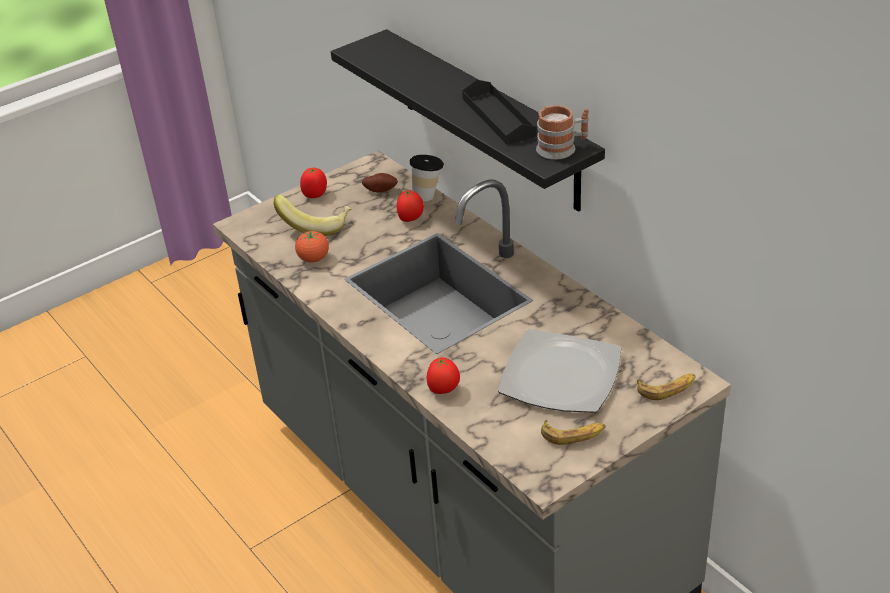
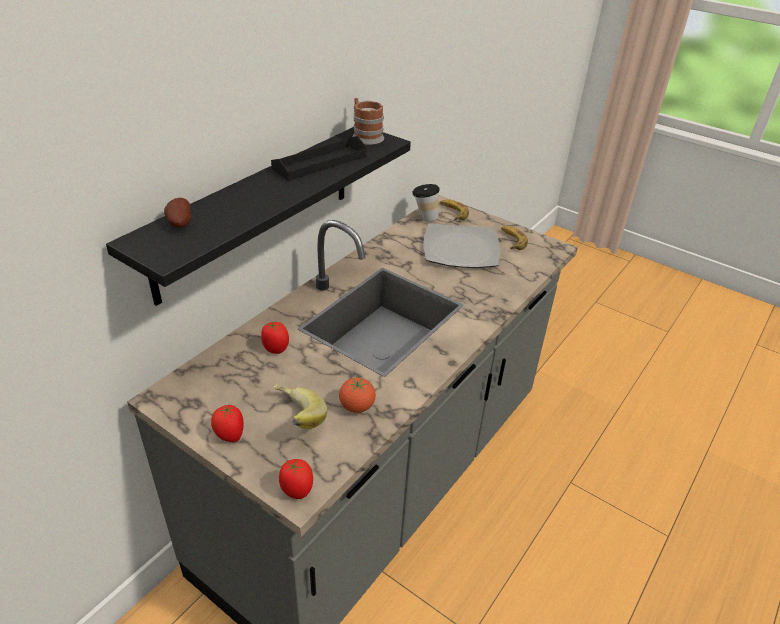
camera: 110 degrees left, 0 degrees up
potato [362,173,398,193] -> potato moved to [164,198,191,228]
cup [410,155,444,201] -> cup moved to [412,184,440,222]
tomato [426,357,460,394] -> tomato moved to [279,459,313,499]

